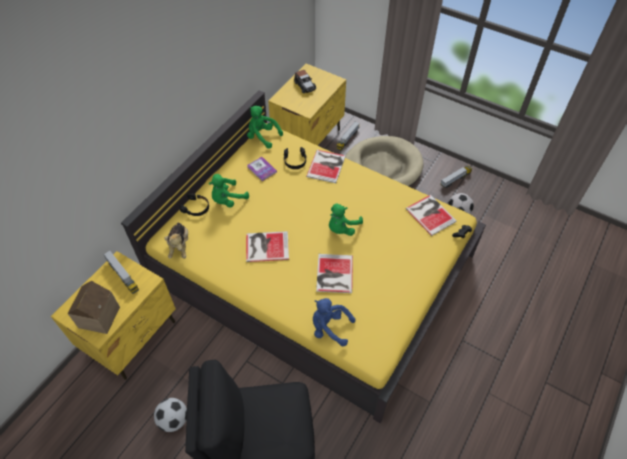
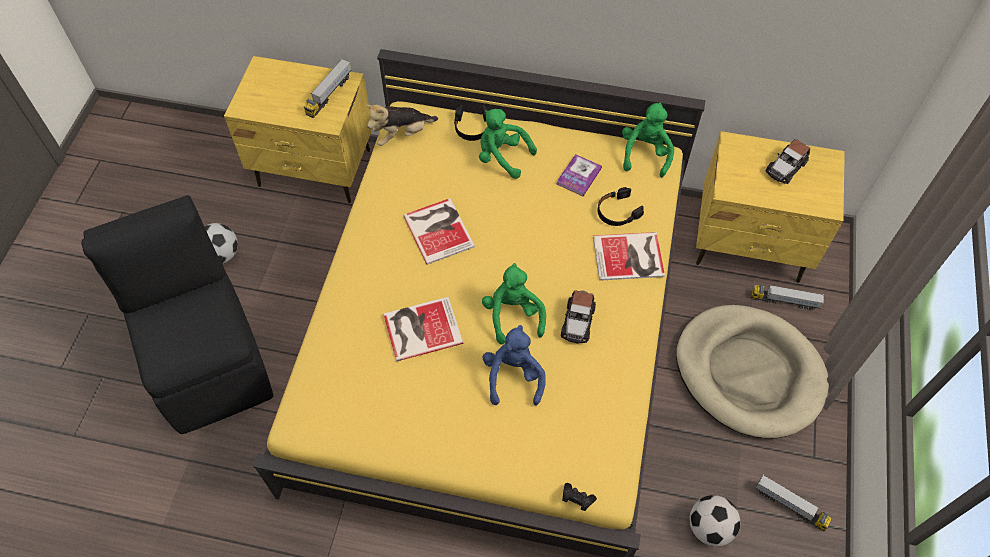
camera: 70 degrees right, 5 degrees up
toy house [67,281,120,334] -> none
blue plush toy [313,298,356,346] -> blue plush toy moved to [482,325,546,405]
green plush toy [329,204,363,236] -> green plush toy turned 60 degrees clockwise [482,263,546,345]
book [406,195,457,236] -> none
none -> toy car [561,290,596,343]

